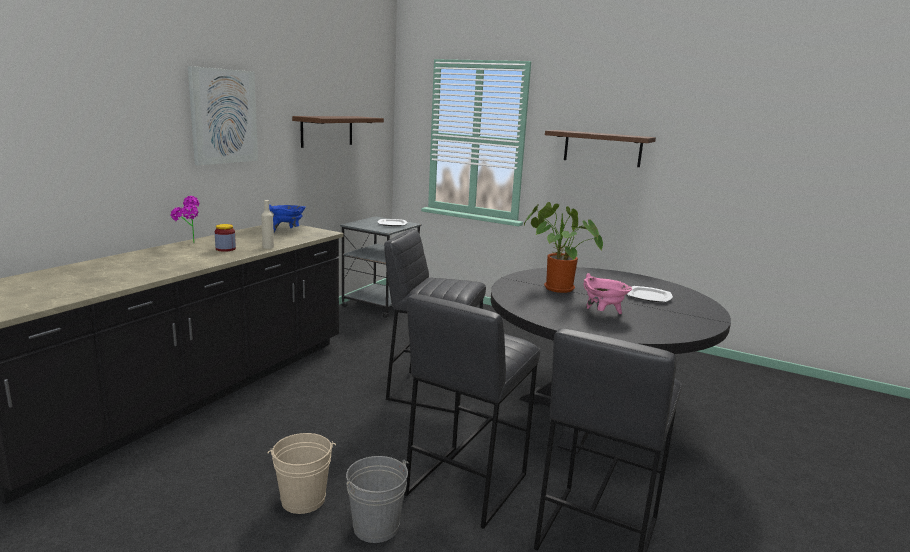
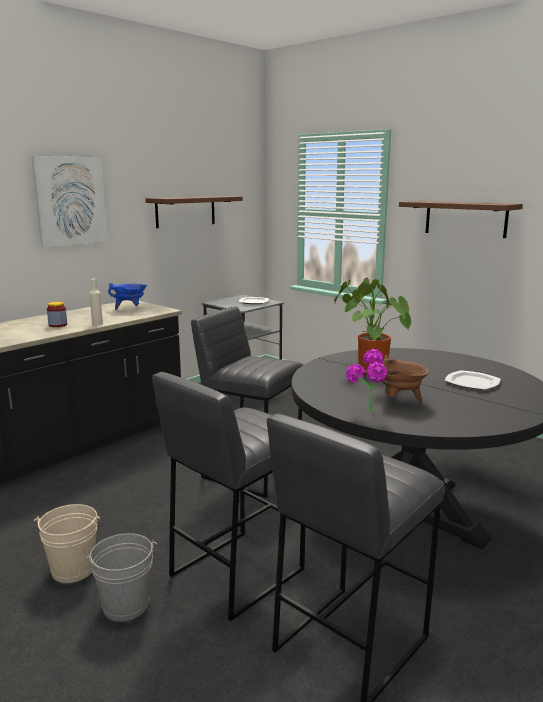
camera: 15 degrees right, 0 degrees up
potted plant [170,196,199,243] -> potted plant moved to [346,349,387,411]
pink cooking pot [583,273,632,314] -> brown cooking pot [380,355,430,401]

